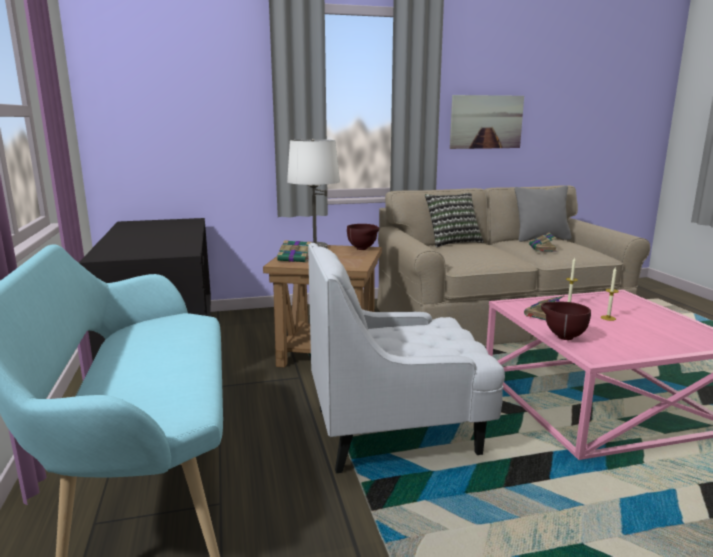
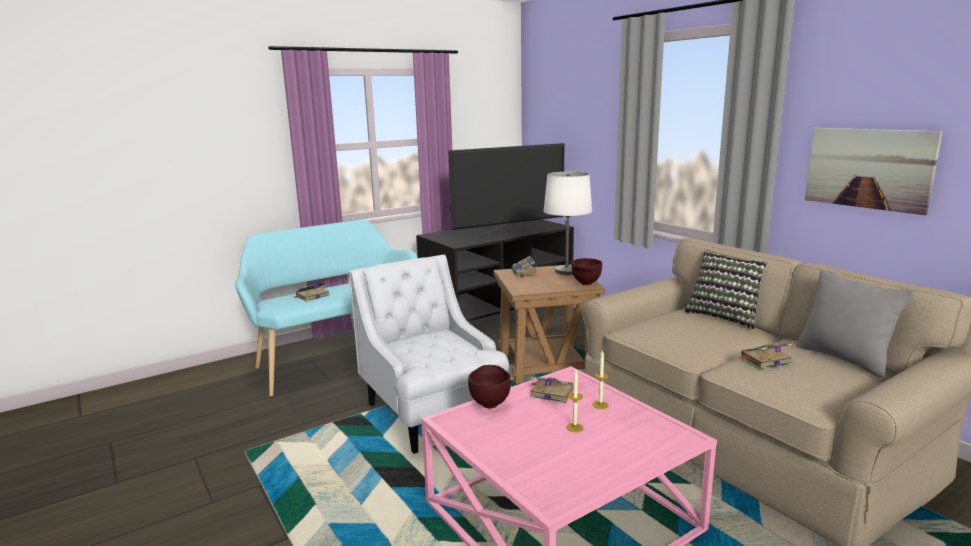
camera: 70 degrees right, 0 degrees up
none -> book [295,281,330,302]
none -> television [448,143,565,237]

